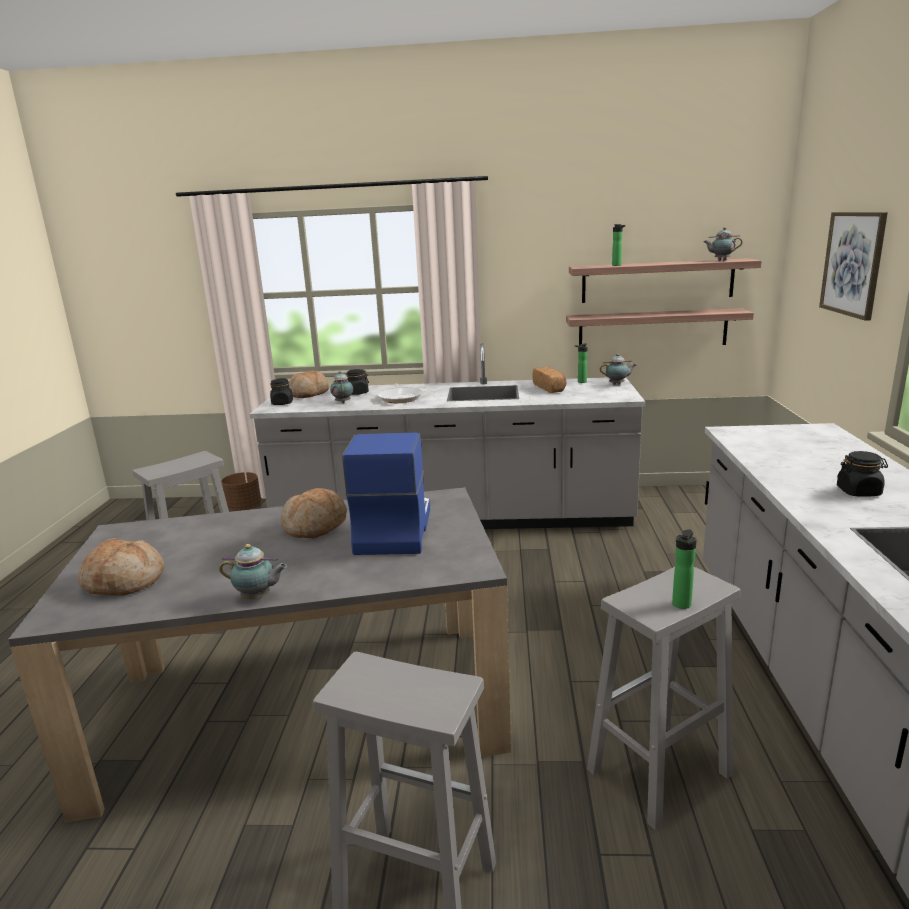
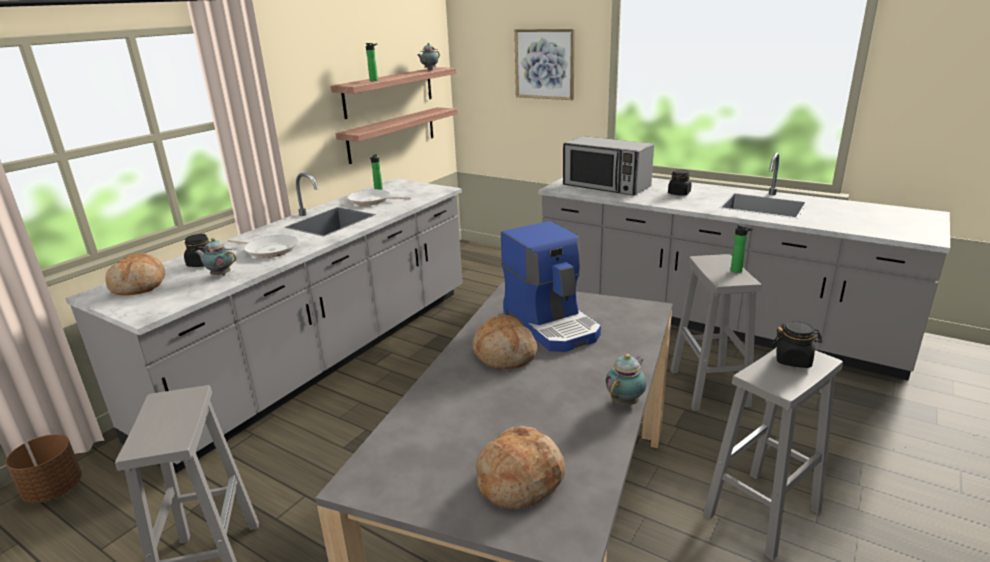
camera: 60 degrees left, 5 degrees up
black jar [270,378,293,405] -> black jar moved to [773,321,822,368]
coffee machine [342,433,430,555] -> coffee machine turned 150 degrees counterclockwise [501,221,601,352]
bread [533,367,566,393] -> frying pan [347,189,411,206]
teapot [600,354,636,385] -> none
none -> microwave [563,136,654,196]

